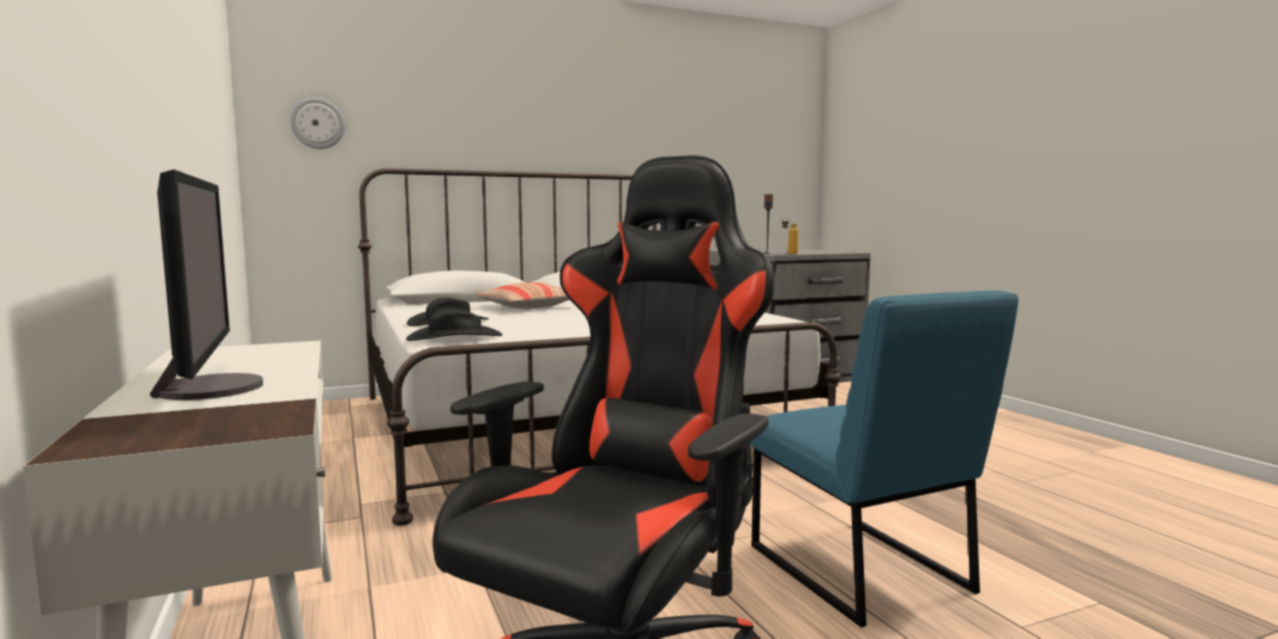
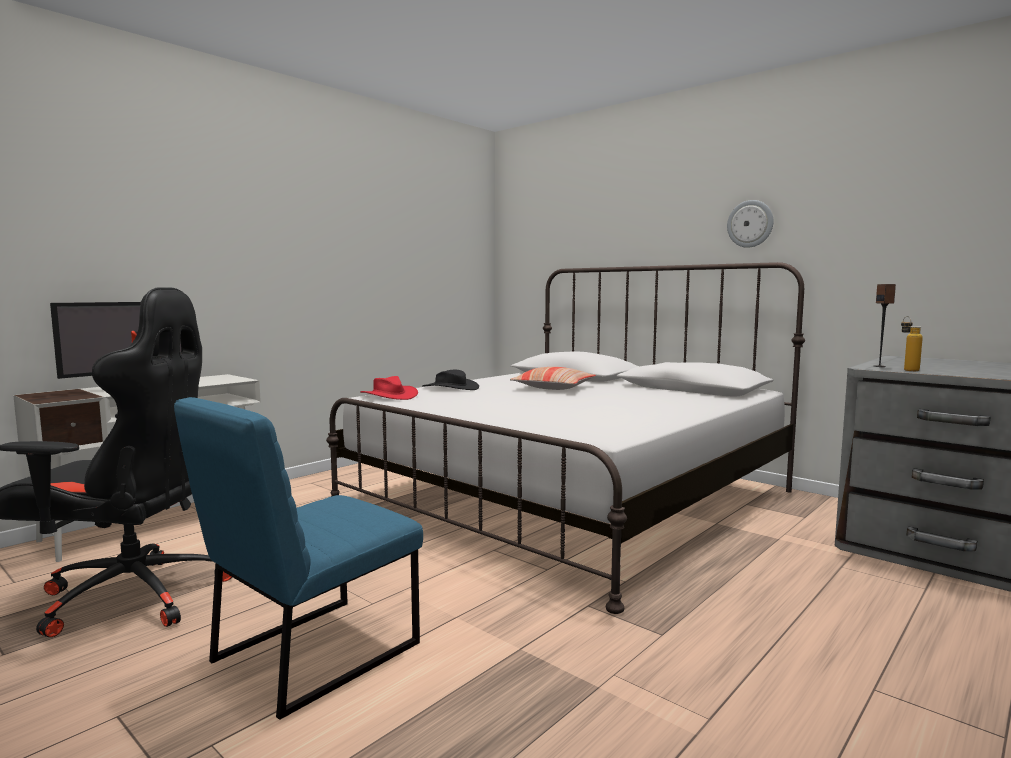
camera: 65 degrees right, 0 degrees up
wall clock [290,98,345,149] -> wall clock moved to [727,200,773,248]
black hat [406,309,502,341] -> red hat [360,376,418,400]

